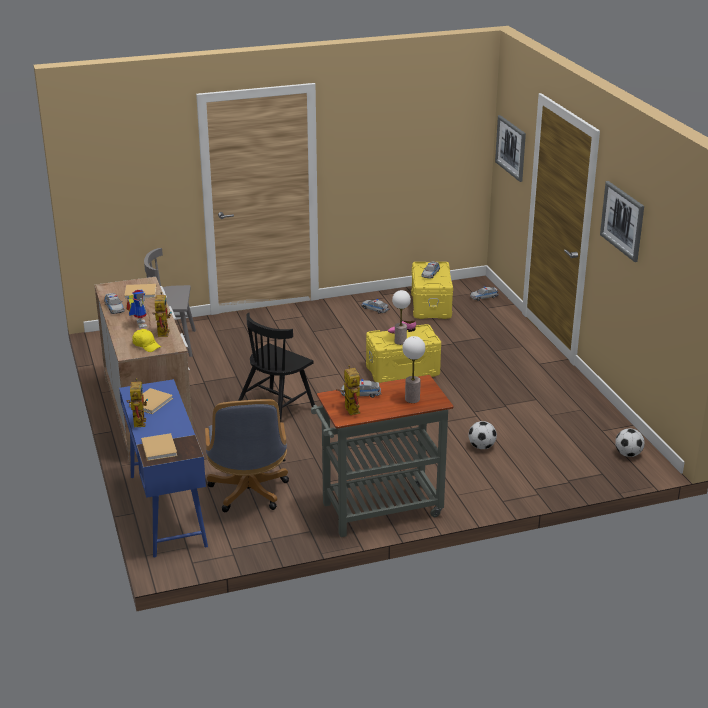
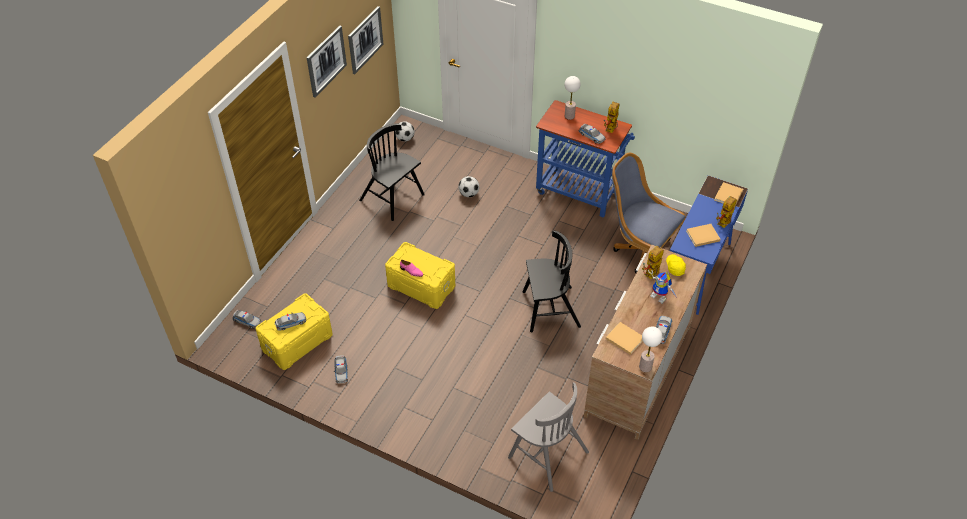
camera: 135 degrees left, 20 degrees up
toy robot [126,289,147,328] -> toy robot turned 75 degrees counterclockwise [648,270,677,303]
blue office chair [205,399,289,512] -> blue office chair turned 90 degrees counterclockwise [612,153,685,273]
grey cart [311,375,454,537] -> blue cart [536,100,635,218]
table lamp [392,290,411,345] -> table lamp moved to [639,326,662,372]
picture [495,115,526,182] -> picture moved to [348,6,383,74]
none -> black chair [359,124,425,221]

